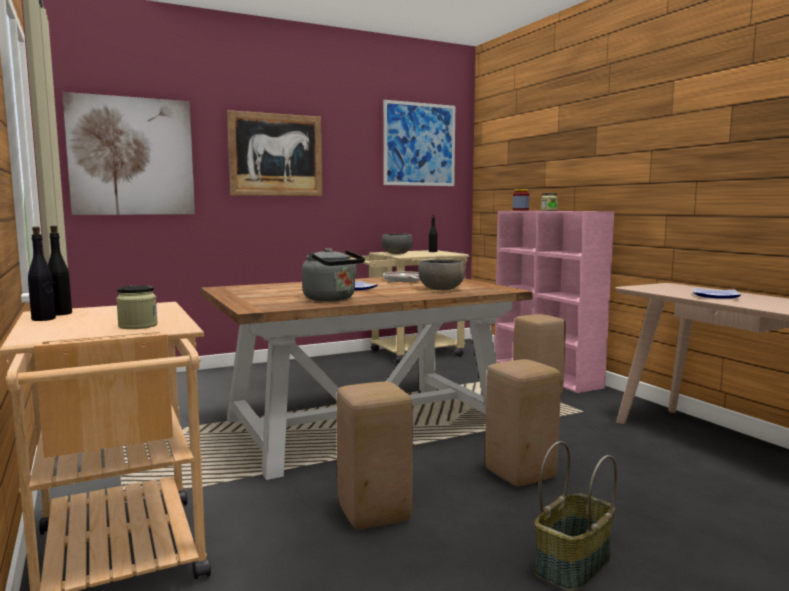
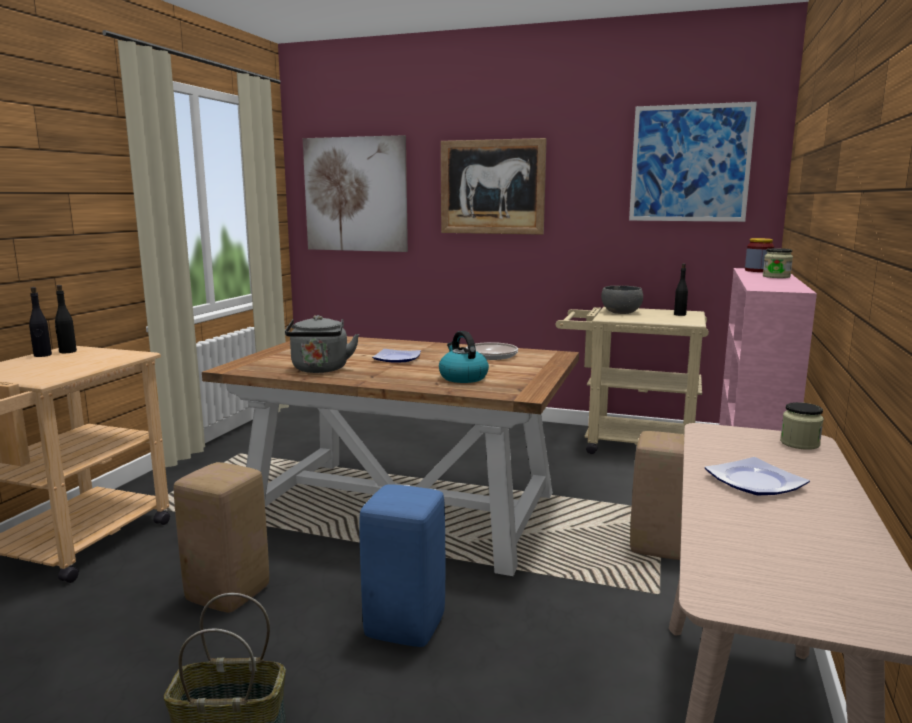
camera: 45 degrees right, 5 degrees up
jar [116,285,158,329] -> jar moved to [780,402,824,450]
grey bowl [418,260,466,290] -> kettle [439,331,489,383]
beige stool [485,359,561,486] -> blue stool [359,484,445,647]

